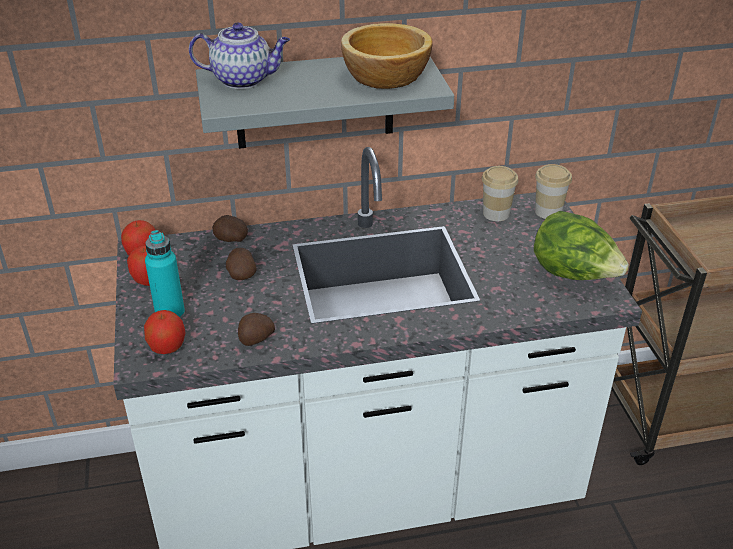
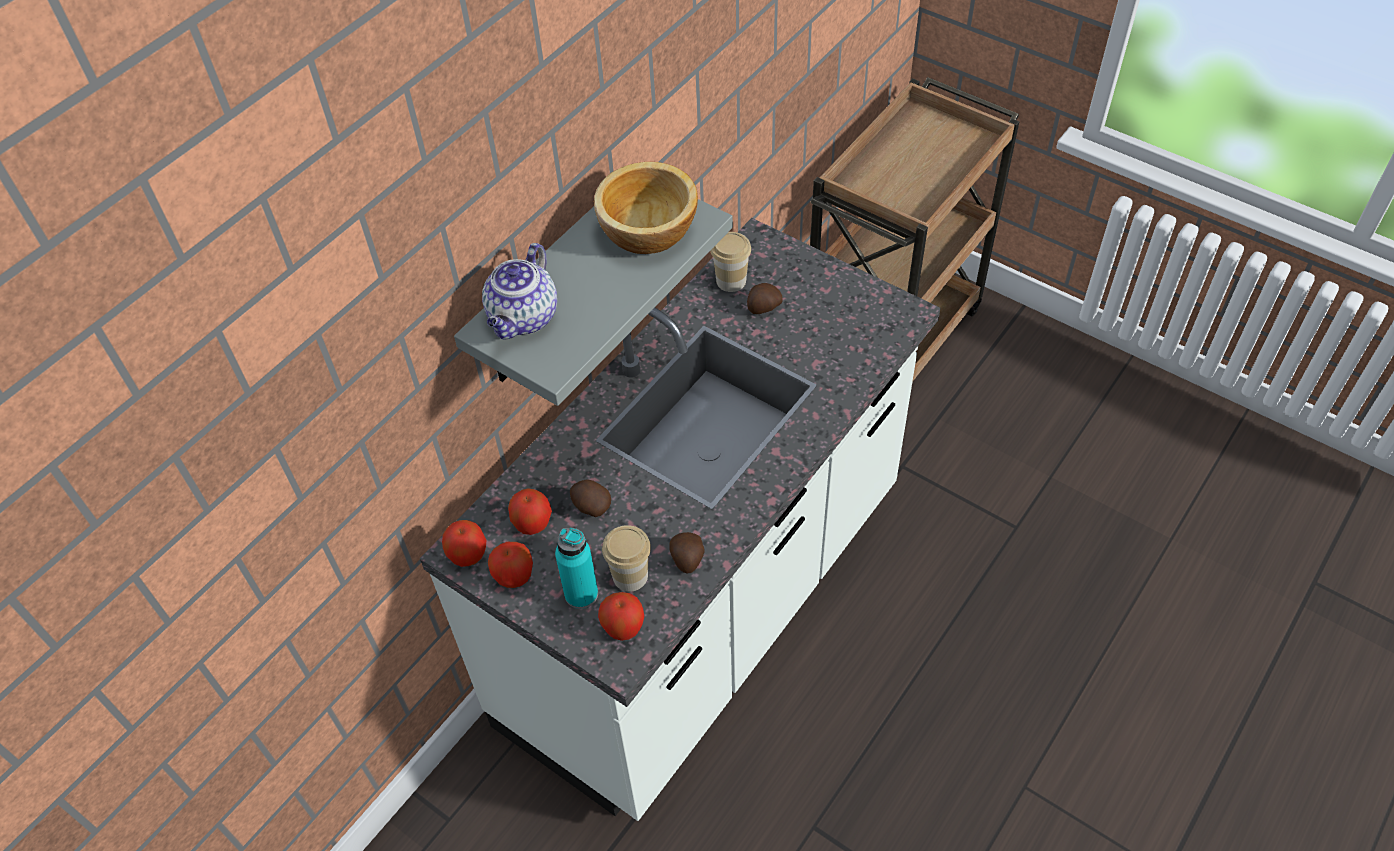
camera: 40 degrees left, 15 degrees up
teapot [189,23,290,89] -> teapot turned 150 degrees clockwise [482,243,557,339]
potato [212,215,248,242] -> potato moved to [747,283,783,314]
lettuce [534,211,629,280] -> none
cup [535,164,572,219] -> cup moved to [602,525,651,592]
none -> apple [508,488,552,535]

